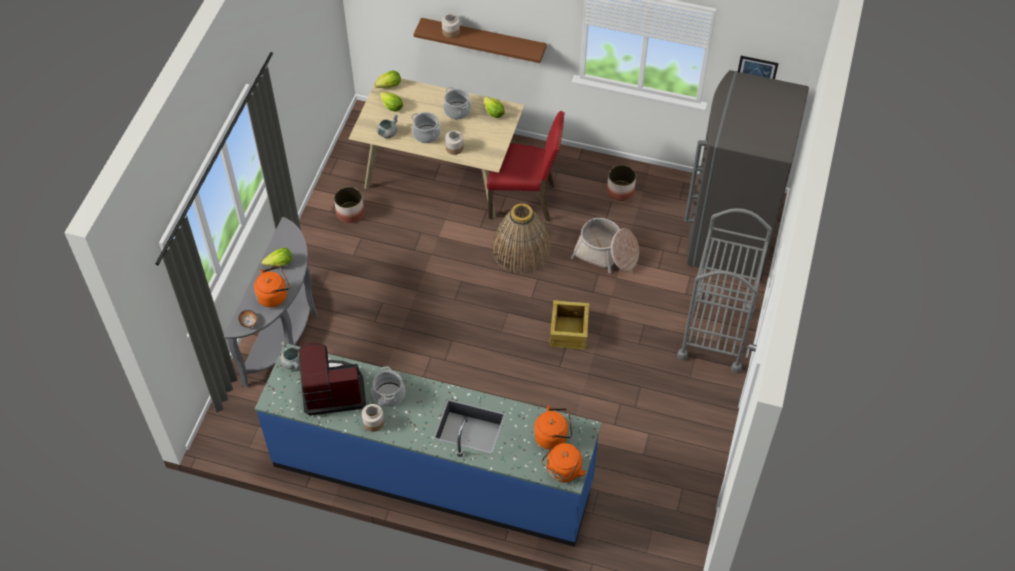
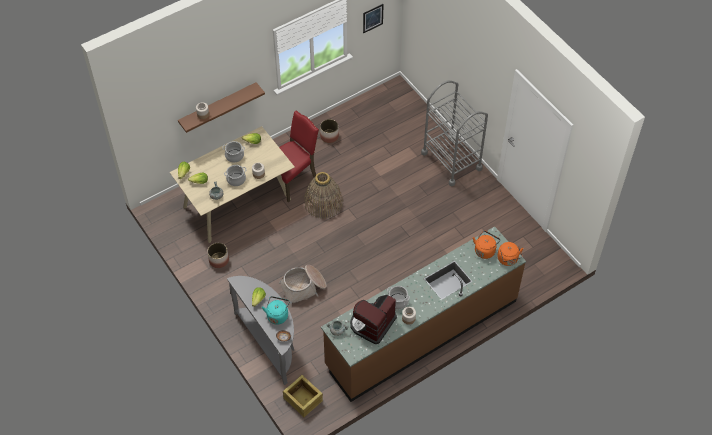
camera: 50 degrees left, 0 degrees up
orange kettle [254,266,290,307] -> turquoise kettle [262,296,290,325]
blue counter [255,343,602,547] -> brown counter [321,226,526,402]
crate [550,300,590,350] -> crate moved to [283,375,323,417]
basket [570,218,639,274] -> basket moved to [279,265,327,307]
grey fridge [684,70,809,282] -> none

